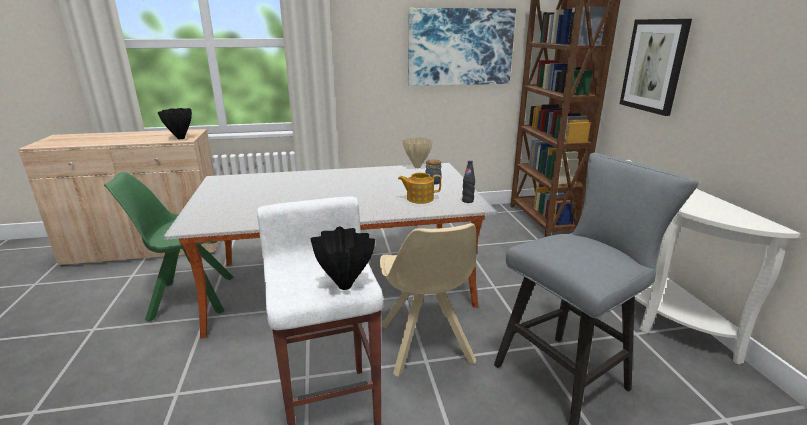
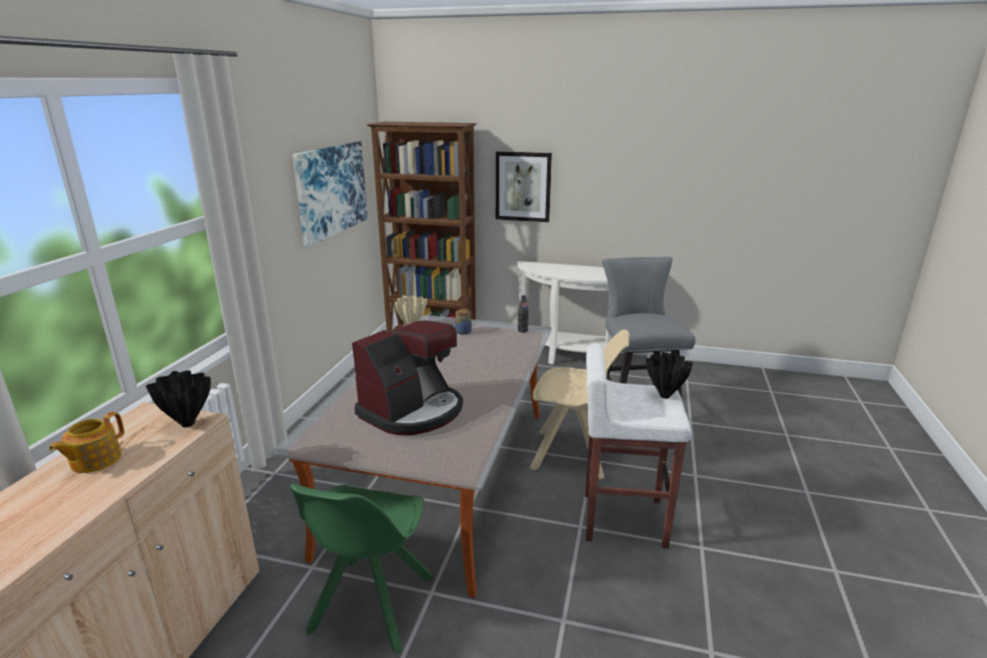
camera: 65 degrees left, 0 degrees up
teapot [398,173,441,204] -> teapot moved to [49,412,124,473]
none -> coffee machine [352,320,463,435]

